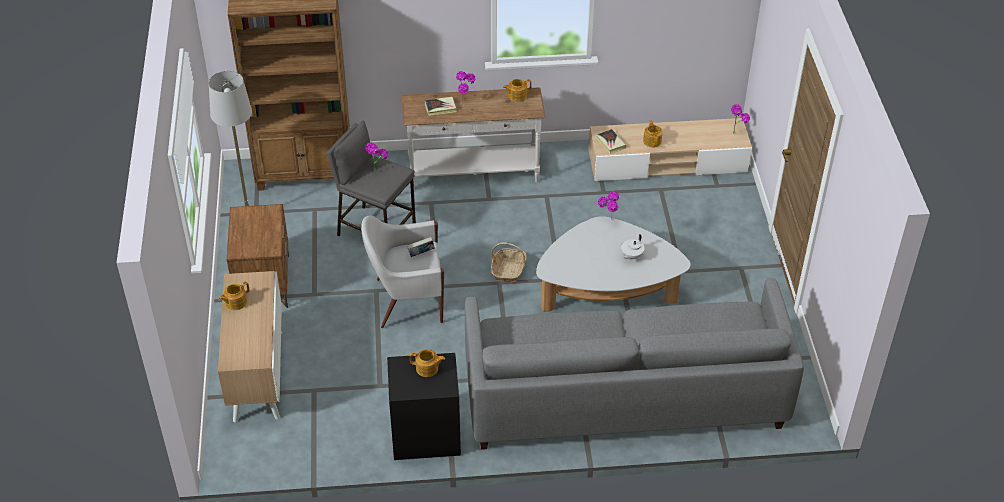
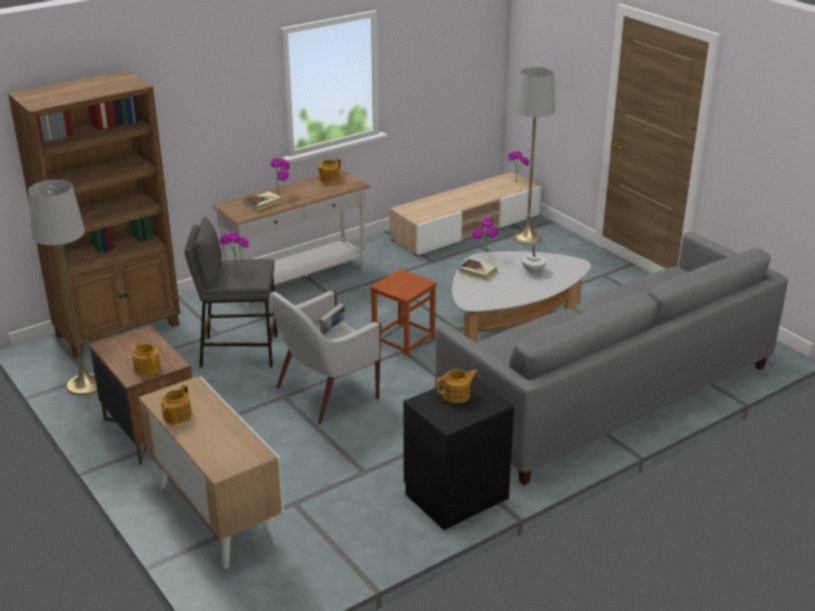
camera: 30 degrees left, 15 degrees down
basket [491,242,527,283] -> brown stool [370,269,437,356]
book [596,129,626,154] -> book moved to [458,259,497,280]
teapot [643,120,663,148] -> teapot moved to [132,340,161,375]
none -> grey floor lamp [513,67,555,245]

